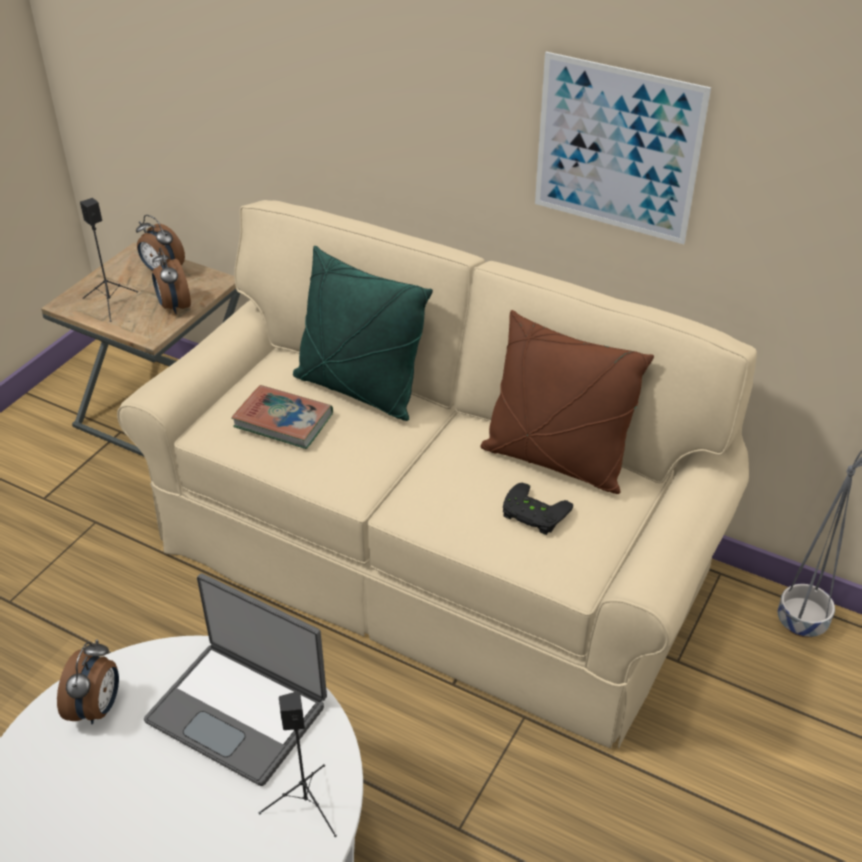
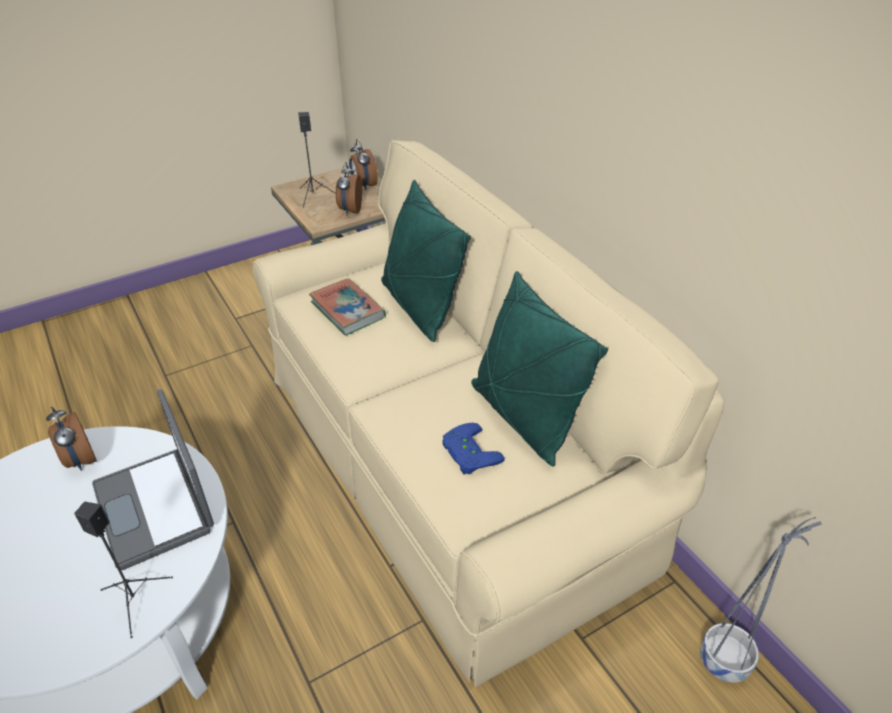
camera: 30 degrees right, 0 degrees up
alarm clock [57,639,119,724] -> alarm clock turned 105 degrees clockwise [46,406,97,471]
brown pillow [480,310,654,494] -> green pillow [471,271,608,466]
black game controller [503,483,573,535] -> blue game controller [442,423,505,475]
picture [535,52,711,244] -> none

